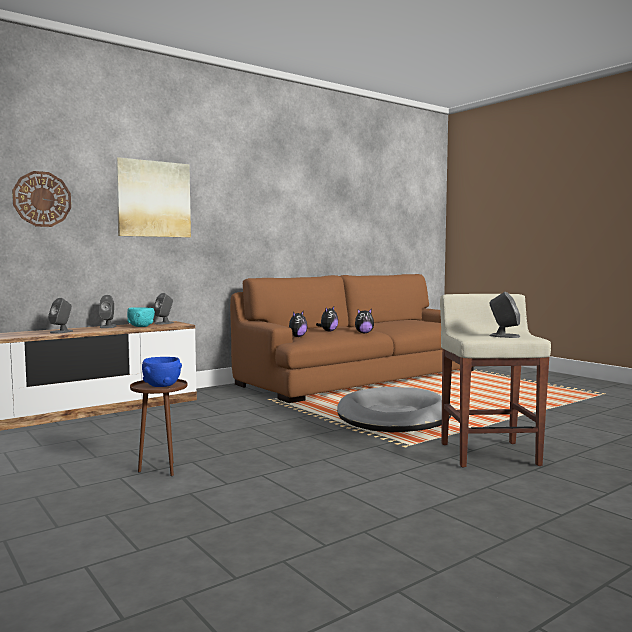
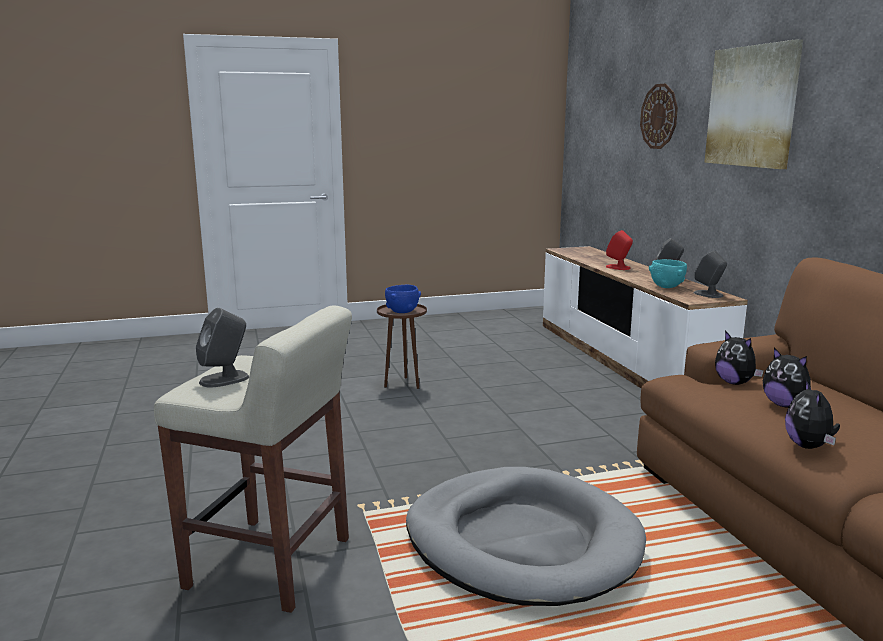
camera: 110 degrees right, 10 degrees up
grey speaker [48,298,73,334] -> red speaker [606,230,633,270]

